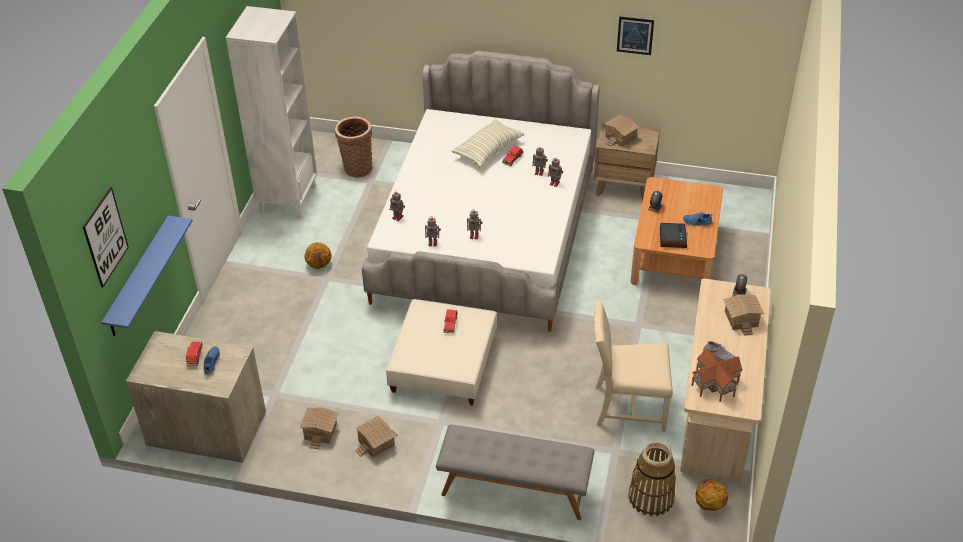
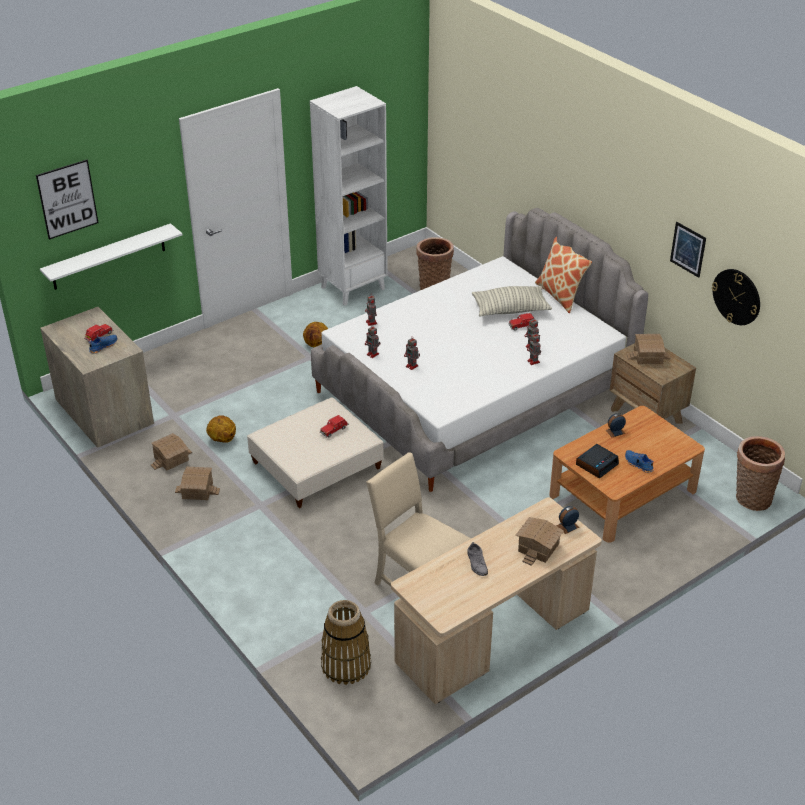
camera: 40 degrees right, 5 degrees down
blue shelf [101,216,193,336] -> white shelf [40,223,182,290]
grey bench [436,424,594,520] -> none
toy house [692,348,743,402] -> none
basketball [695,480,728,511] -> basketball moved to [206,415,236,443]
none -> pillow [535,237,592,313]
none -> wall clock [712,269,760,325]
none -> basket [736,436,785,511]

